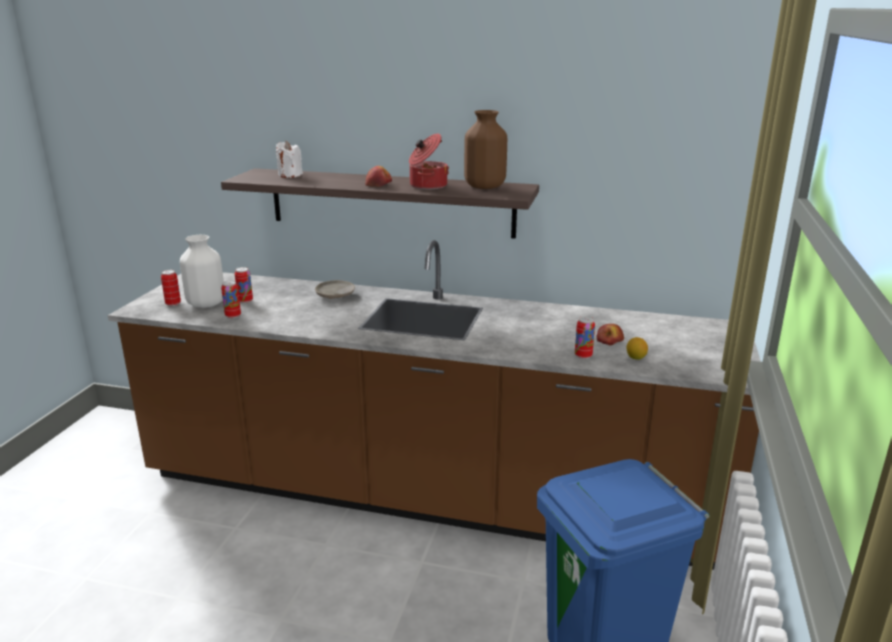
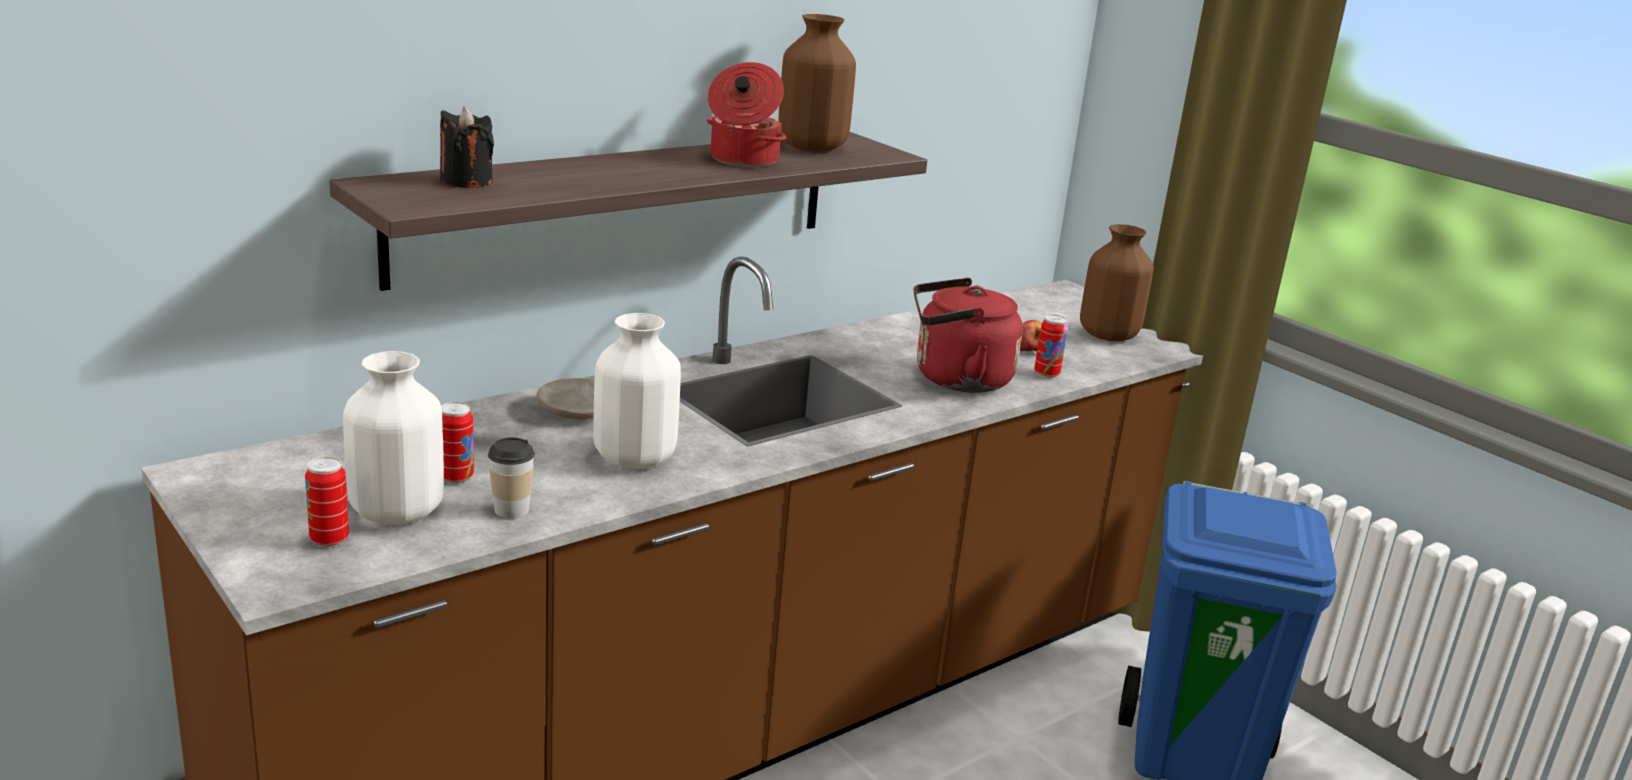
camera: 55 degrees left, 0 degrees up
can [221,280,241,319] -> cup [488,437,535,519]
white candle [276,141,303,178] -> black candle [440,107,494,188]
apple [365,166,392,187] -> none
lemon [627,337,648,360] -> none
none -> white vase [593,313,681,469]
none -> red kettle [914,278,1023,393]
none -> brown vase [1080,224,1154,341]

